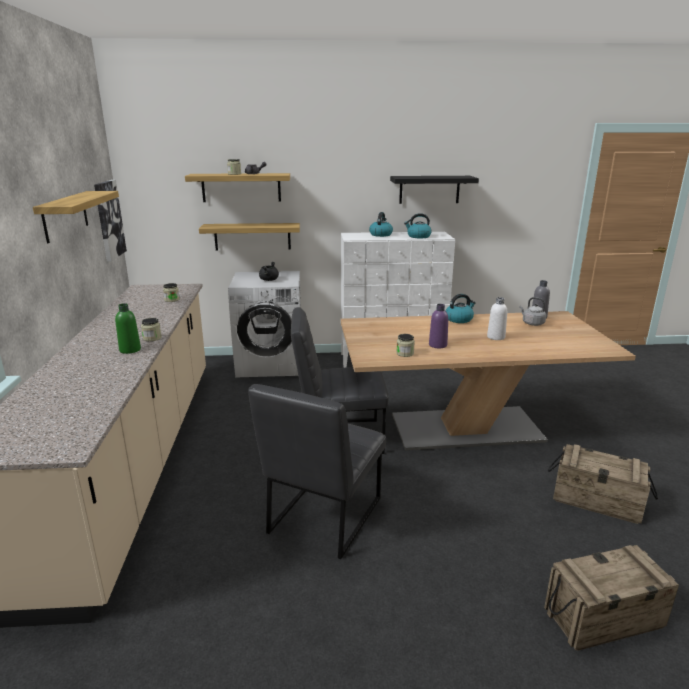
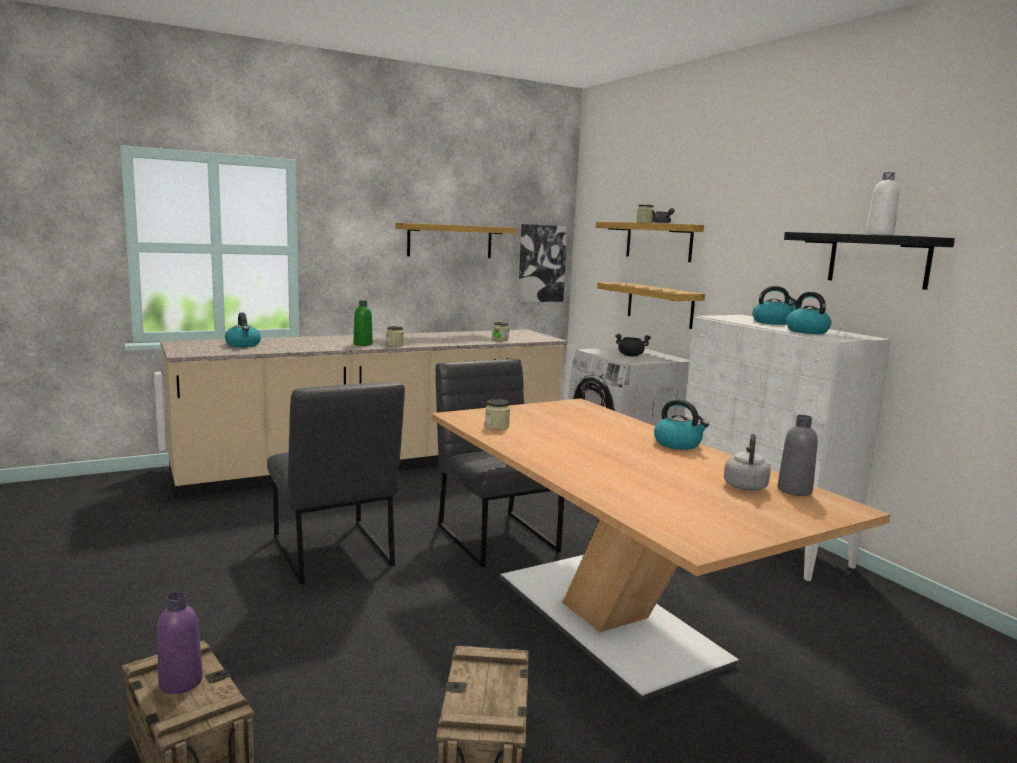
camera: 65 degrees right, 10 degrees down
grey chair [248,384,386,559] -> grey chair turned 120 degrees counterclockwise [267,382,405,584]
purple bottle [429,304,448,348] -> purple bottle moved to [157,592,203,694]
white bottle [487,297,507,340] -> white bottle moved to [866,172,899,235]
none -> kettle [225,313,261,347]

